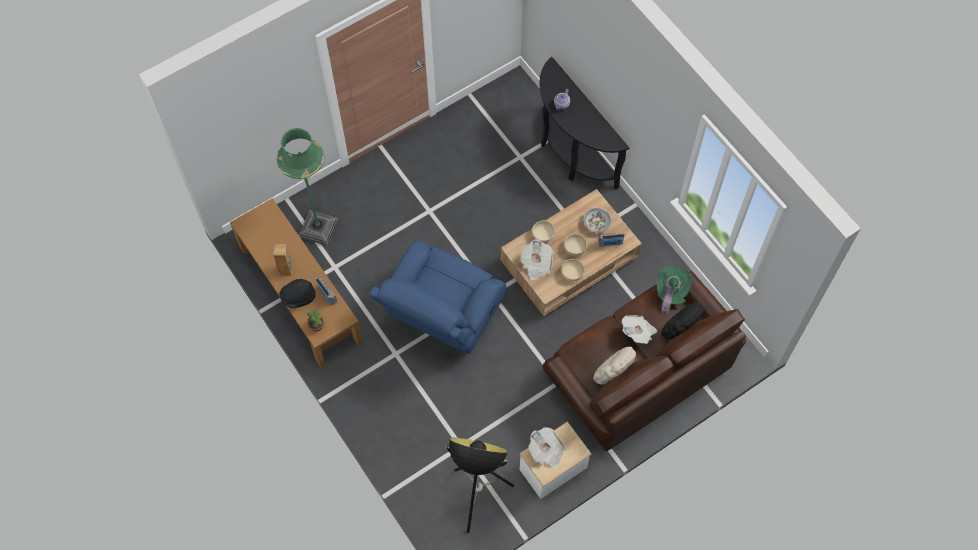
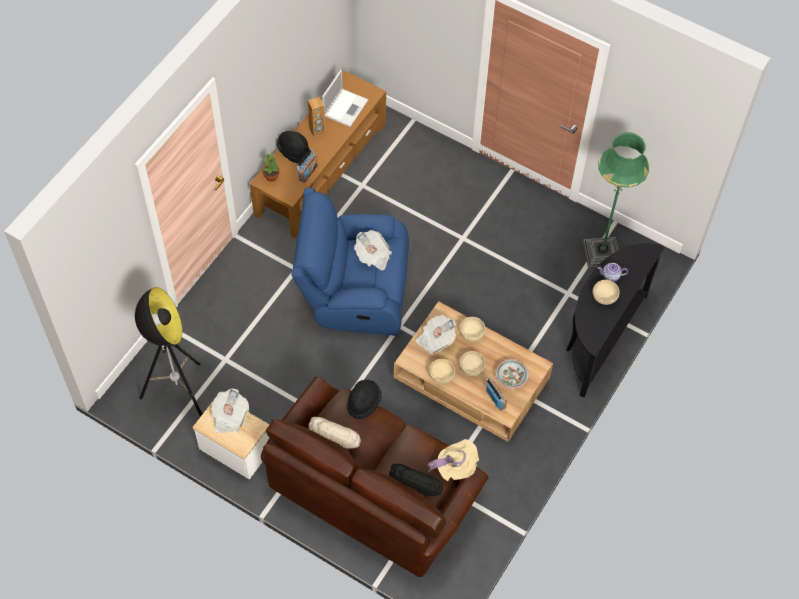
camera: 65 degrees right, 5 degrees down
green floor lamp [276,128,338,246] -> green floor lamp moved to [583,132,649,270]
newspaper [622,315,657,344] -> newspaper moved to [354,230,392,270]
green hat [657,266,692,314] -> beige hat [427,439,479,481]
none -> laptop [322,70,368,127]
none -> black hat [347,380,382,420]
none -> beige bowl [592,280,620,305]

